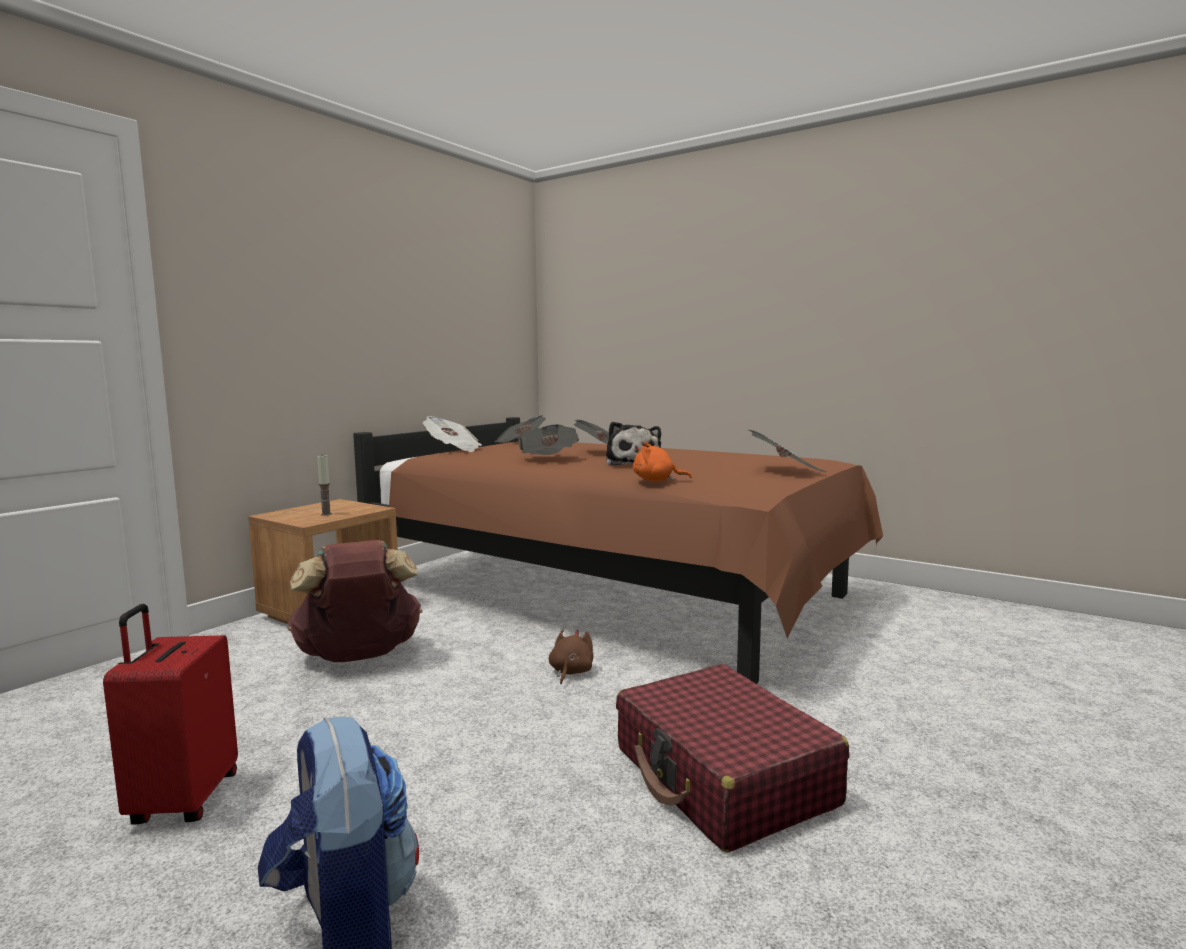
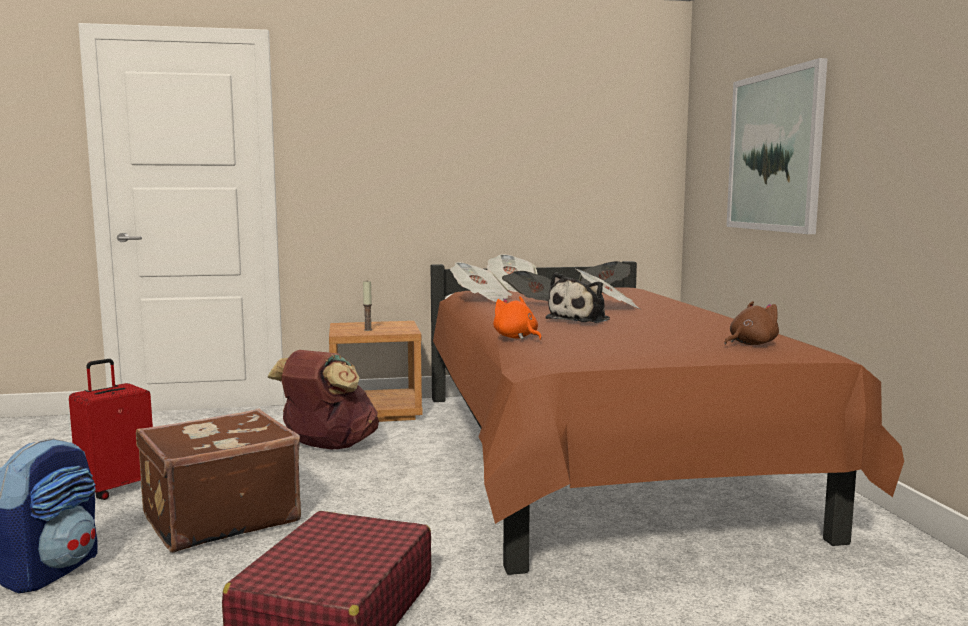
camera: 45 degrees right, 0 degrees up
brown plush toy [549,629,593,684] -> brown plush toy moved to [724,301,779,345]
newspaper [748,430,827,472] -> newspaper moved to [450,262,512,302]
none -> brown suitcase [136,409,301,553]
none -> picture [726,58,828,234]

